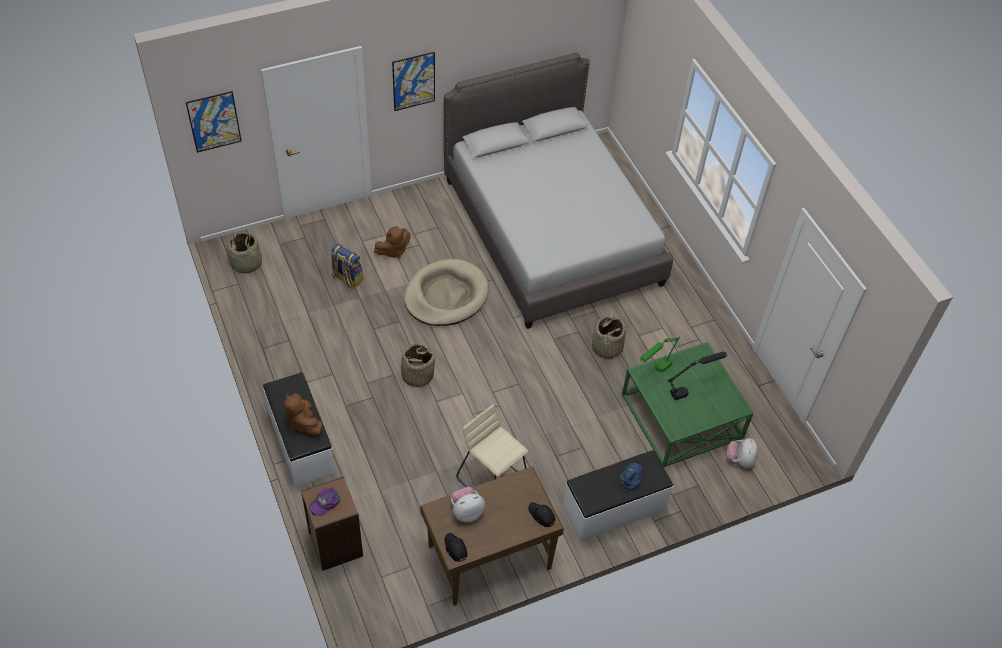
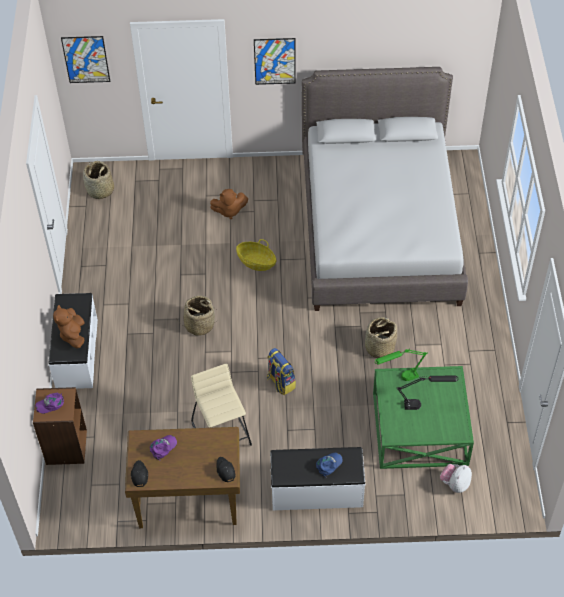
camera: 25 degrees right, 0 degrees up
backpack [331,244,363,289] -> backpack moved to [267,348,296,395]
beige dog bed [404,259,489,326] -> basket [236,239,276,271]
plush toy [451,487,485,522] -> purple cap [150,435,177,461]

